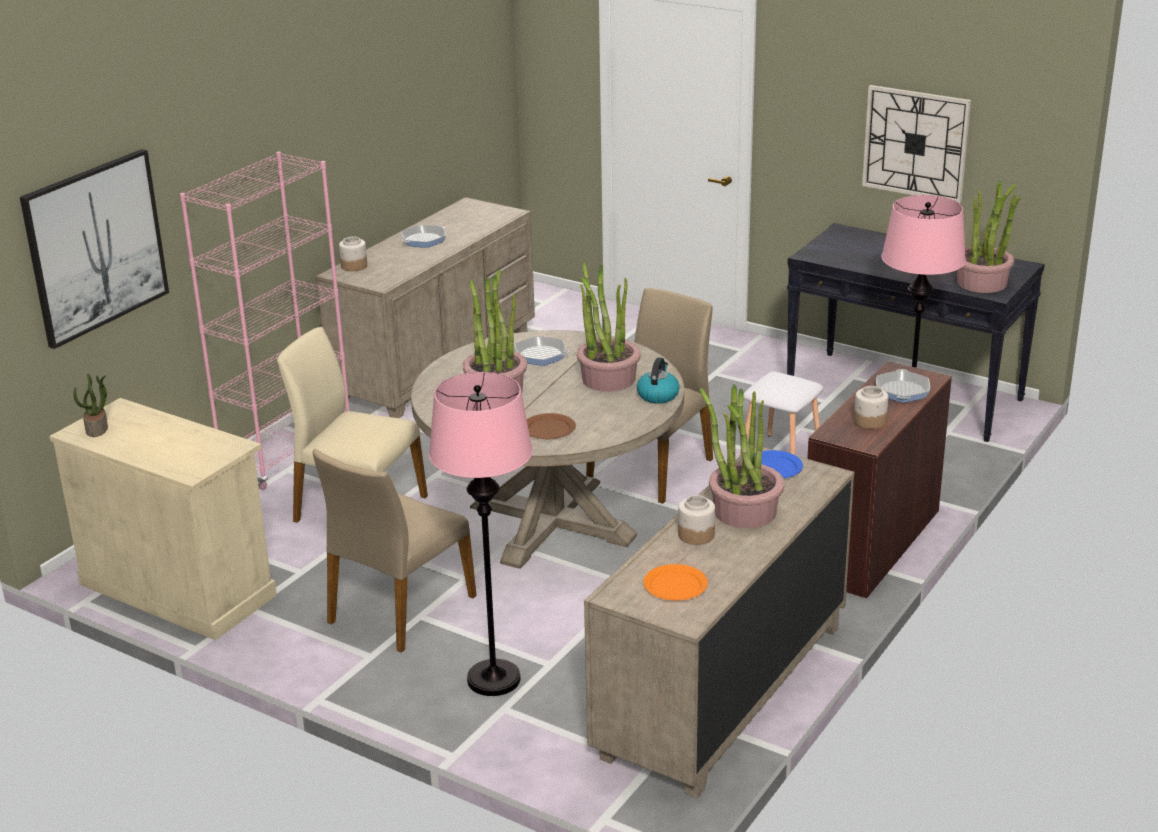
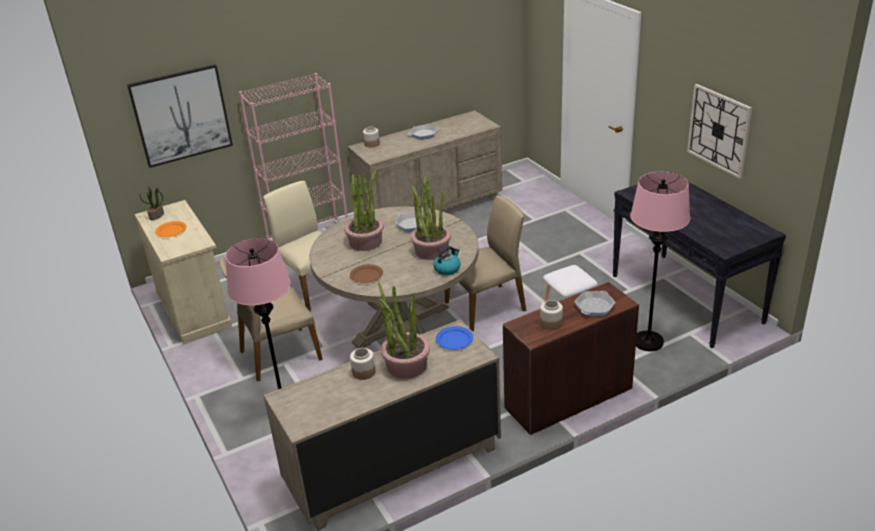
camera: 30 degrees right, 5 degrees up
orange plate [643,564,708,601] -> orange plate moved to [155,221,186,237]
potted plant [957,180,1021,293] -> none

